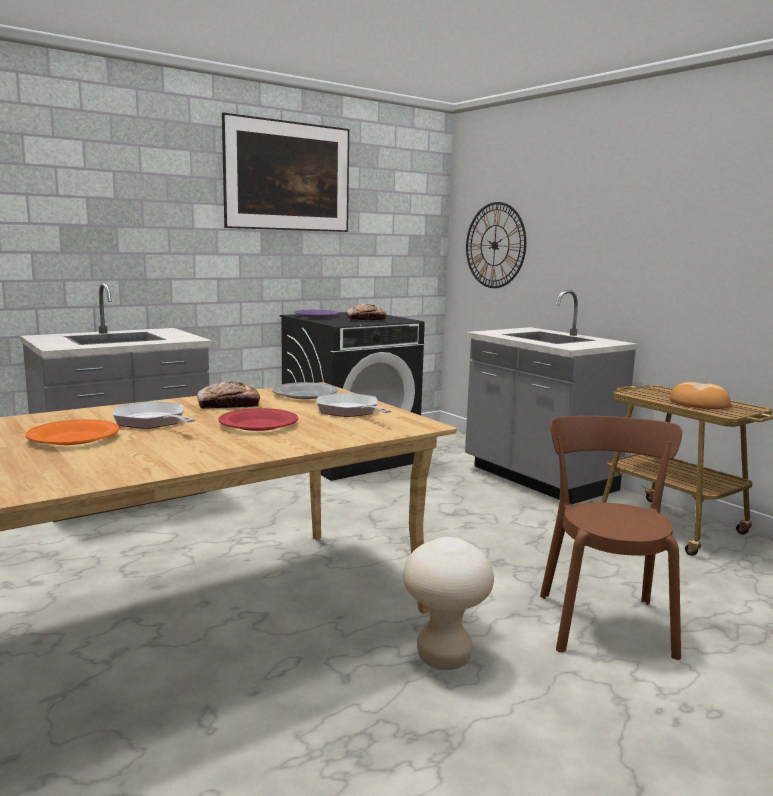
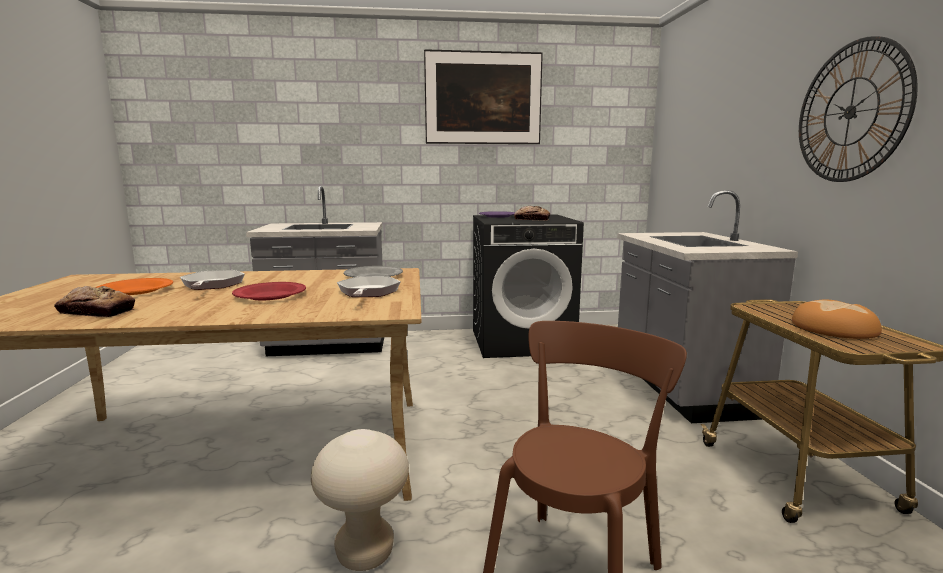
camera: 30 degrees right, 0 degrees up
bread [197,381,260,409] -> bread moved to [54,286,135,317]
wall clock [466,202,526,288] -> wall clock moved to [799,36,918,182]

